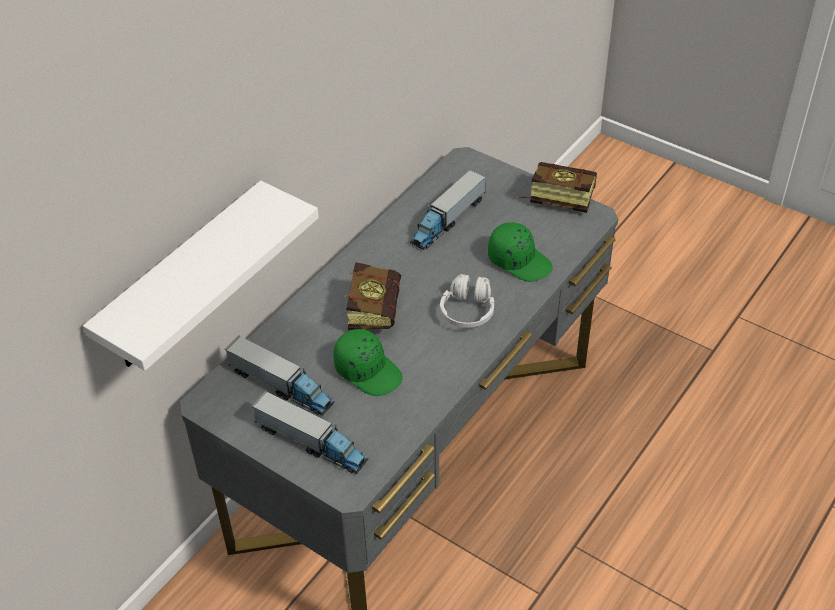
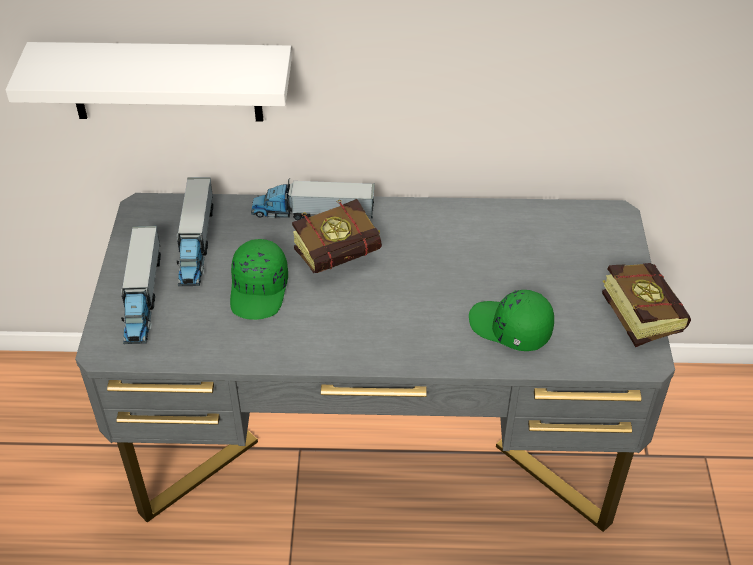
camera: 55 degrees right, 0 degrees up
toy truck [410,169,486,250] -> toy truck moved to [251,178,375,220]
white headphones [440,274,494,328] -> none
green cap [488,222,553,282] -> green cap turned 120 degrees clockwise [469,290,554,351]

